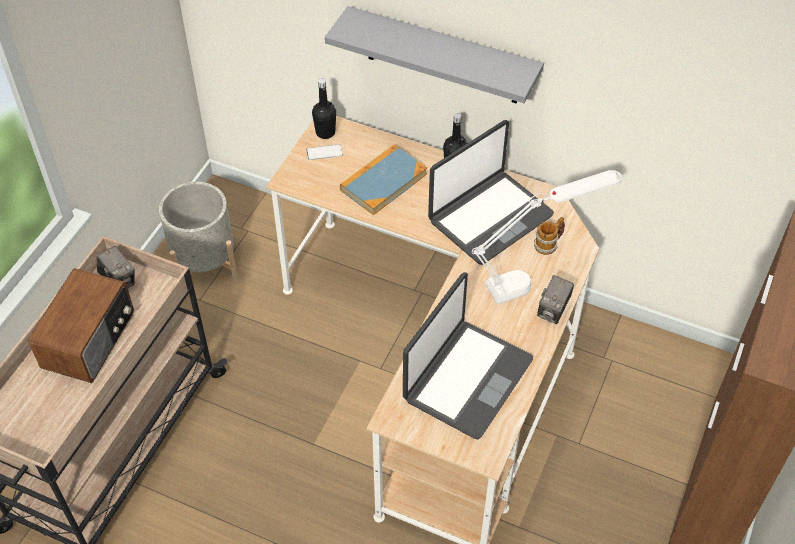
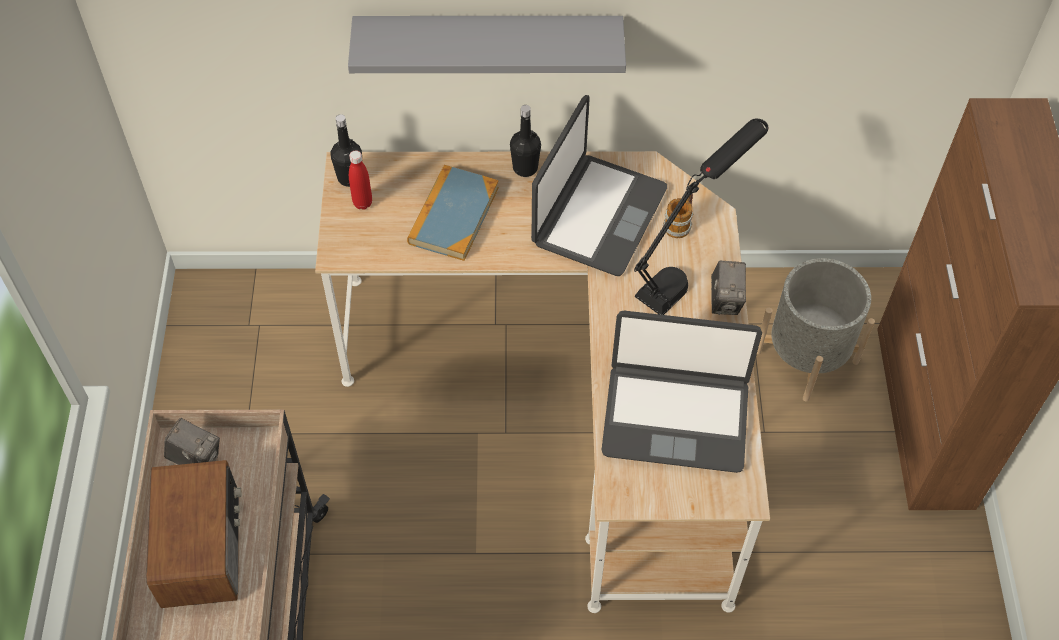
camera: 25 degrees left, 5 degrees up
grey planter [159,182,238,282] -> grey planter moved to [757,258,875,402]
phone [306,144,343,160] -> red bottle [349,150,372,210]
laptop [403,272,533,439] -> laptop turned 90 degrees clockwise [602,311,762,473]
white table lamp [472,170,622,305] -> black table lamp [634,119,768,315]

